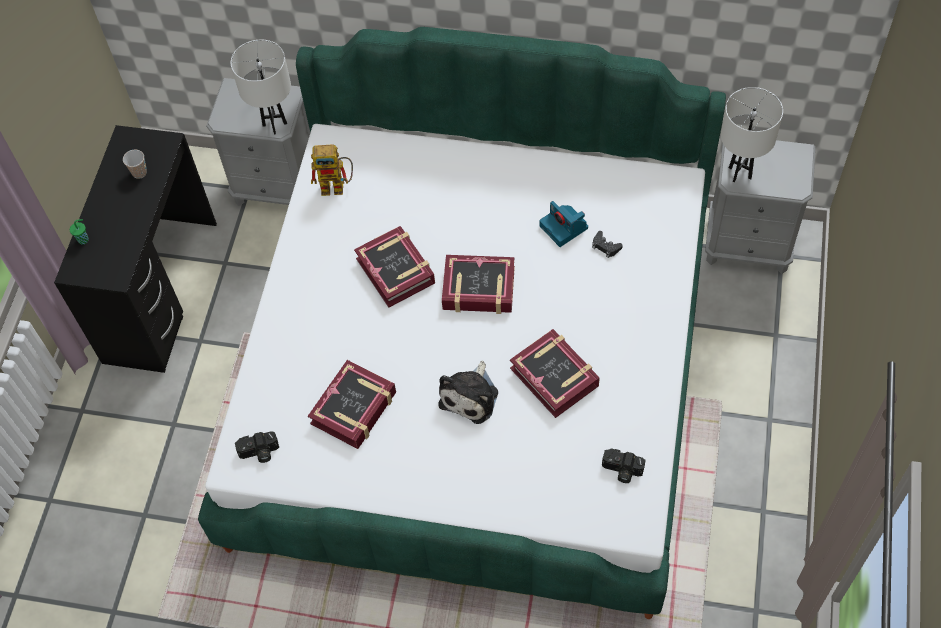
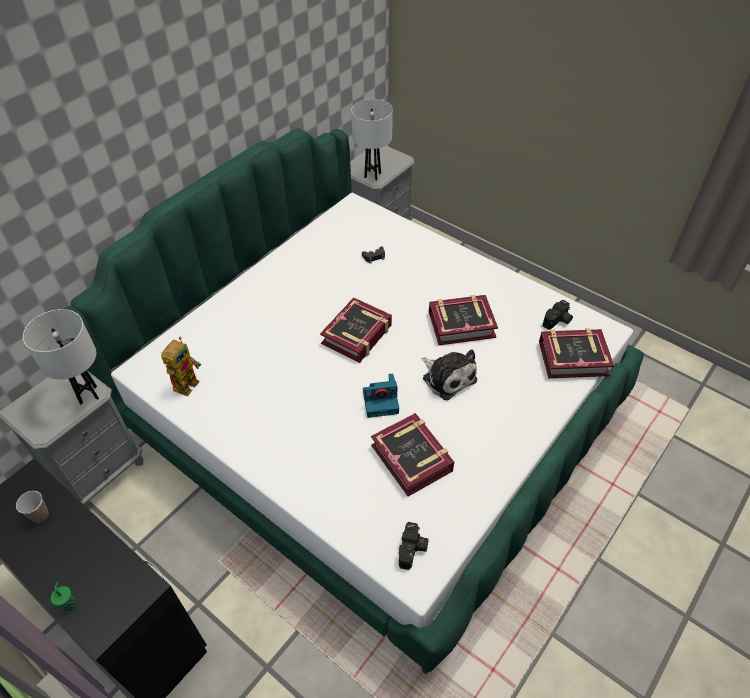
camera: 65 degrees left, 10 degrees down
book [354,226,435,308] -> book moved to [539,328,614,378]
camera [539,201,588,247] -> camera moved to [363,374,399,418]

